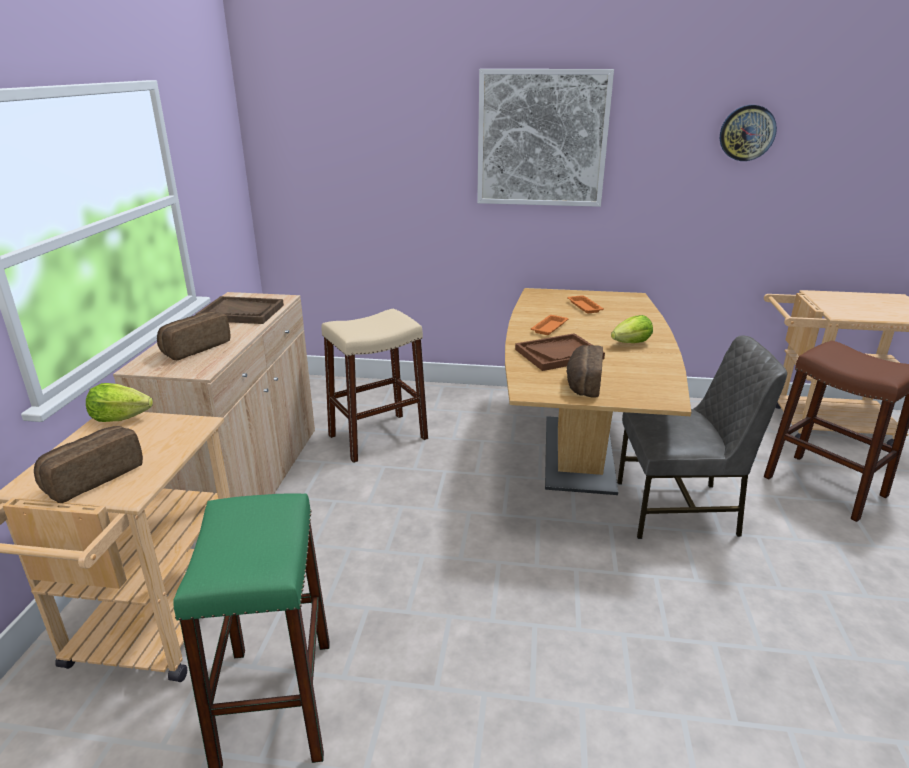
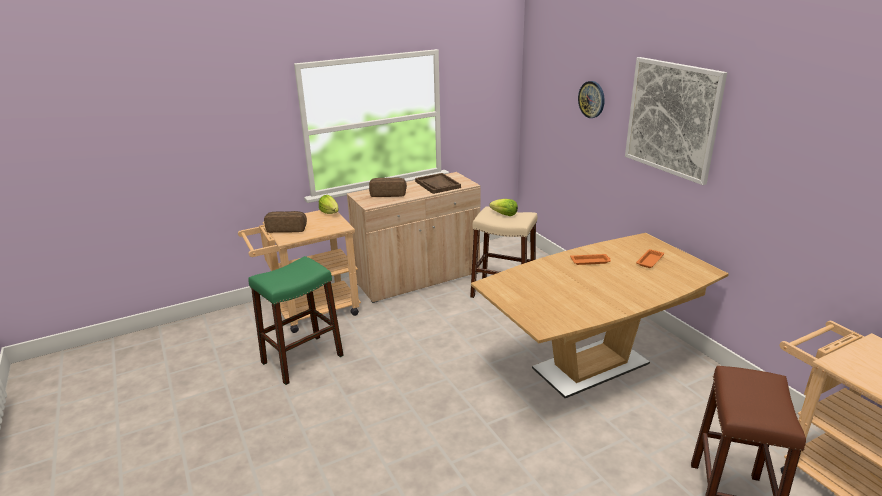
camera: 55 degrees right, 0 degrees up
brown tray [515,333,605,371] -> none
bread [566,345,603,398] -> none
lettuce [611,315,653,343] -> lettuce moved to [489,199,518,216]
grey chair [617,336,787,539] -> none
wall clock [720,105,777,161] -> wall clock moved to [578,81,605,118]

